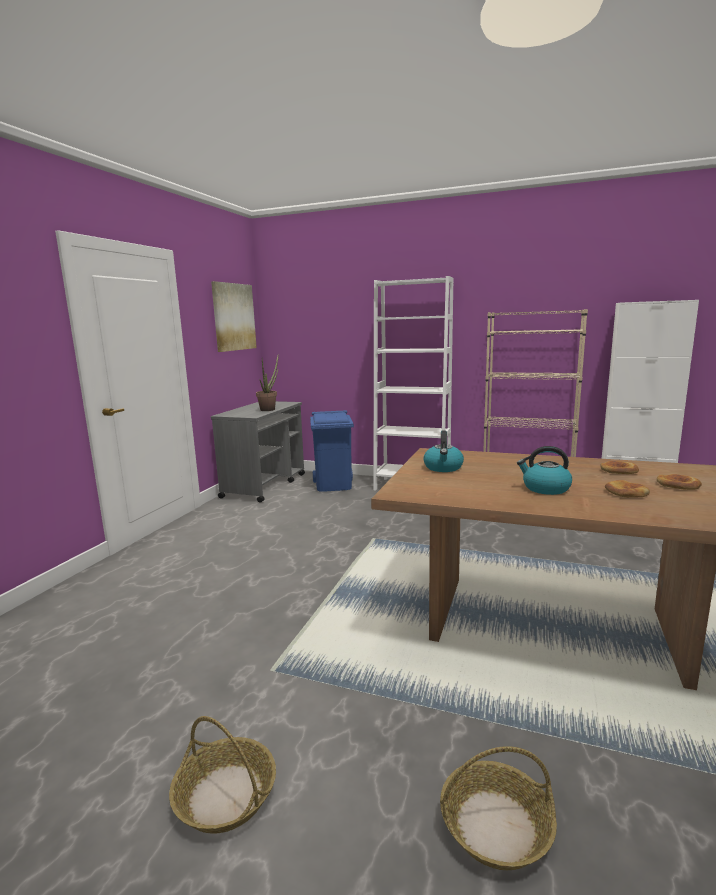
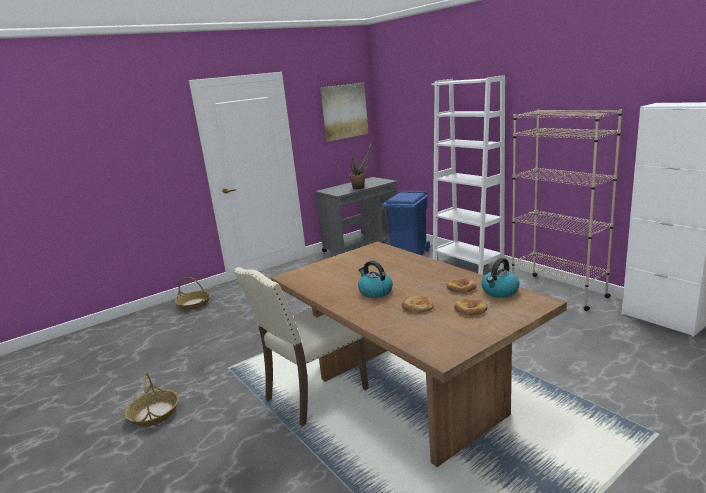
camera: 35 degrees right, 5 degrees up
kettle [423,431,464,472] -> kettle moved to [481,258,520,298]
basket [440,746,557,870] -> basket moved to [175,277,211,310]
none -> beige chair [233,267,369,426]

